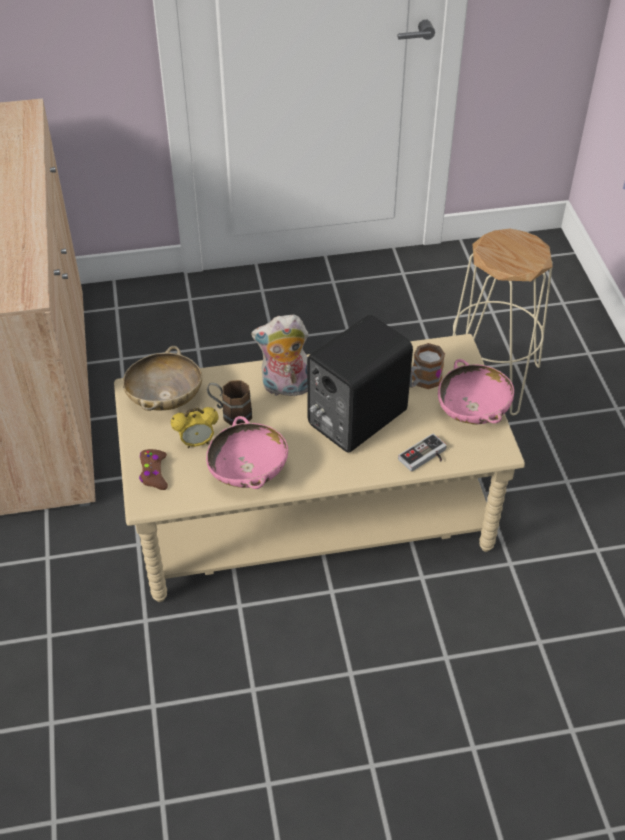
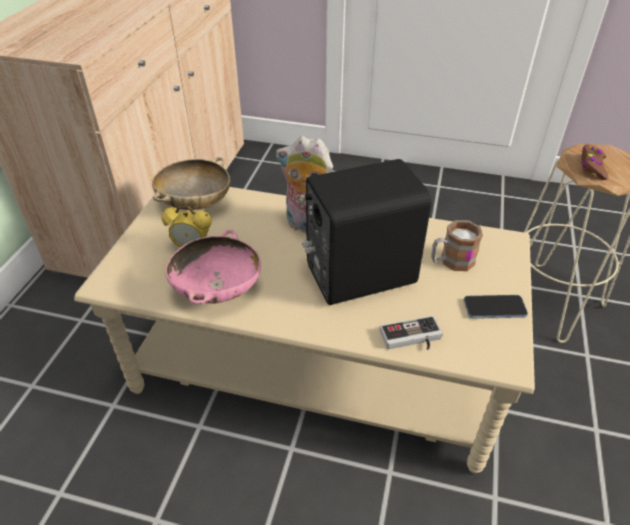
camera: 25 degrees right, 5 degrees down
brown game controller [139,449,168,490] -> brown game controller moved to [582,144,608,180]
brown mug [207,380,252,426] -> none
pink bowl [438,359,514,424] -> phone [464,295,528,319]

